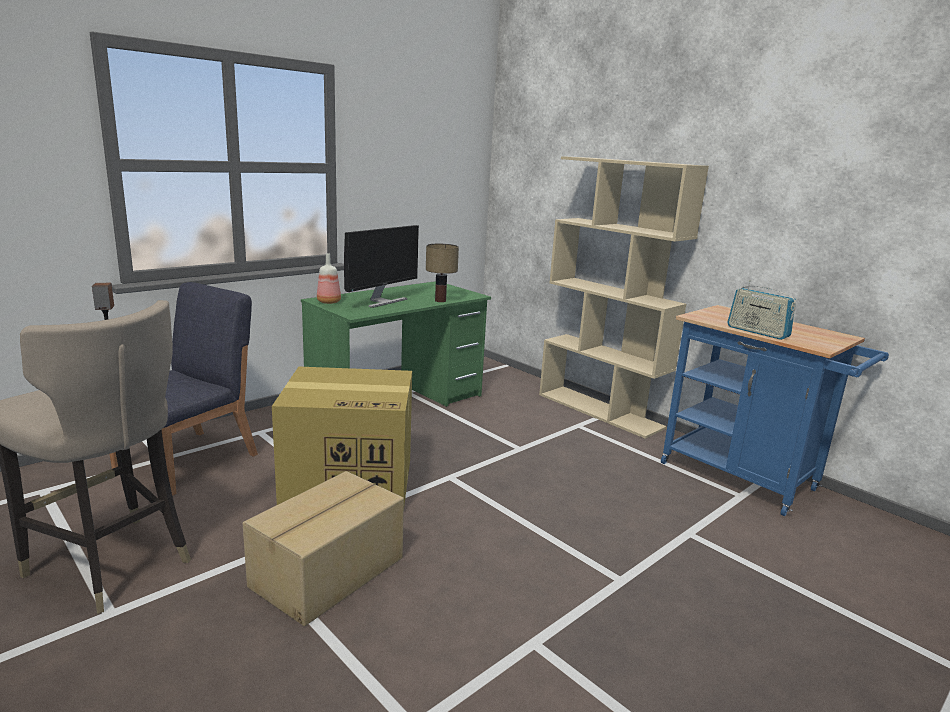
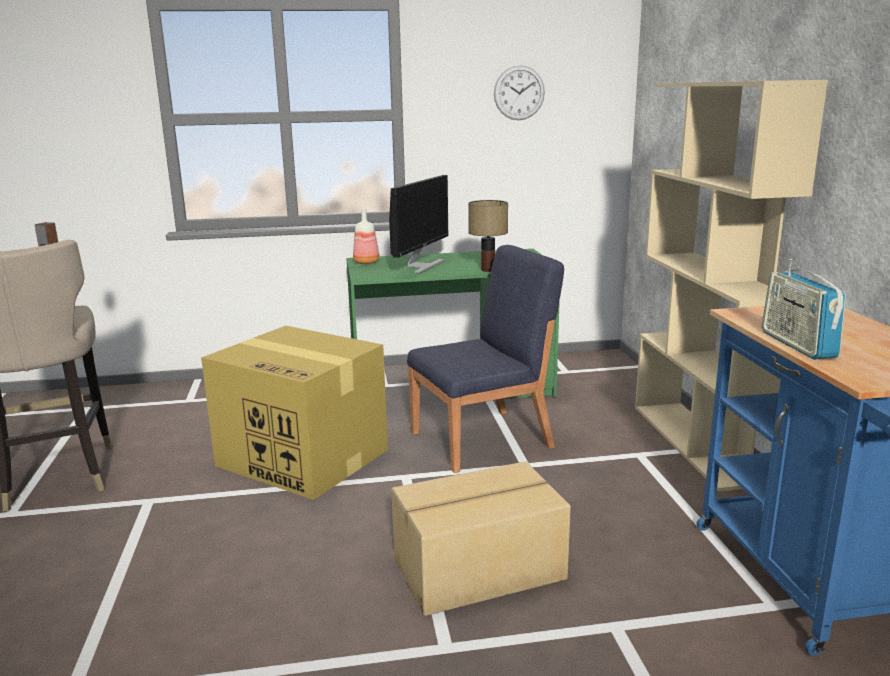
camera: 35 degrees right, 0 degrees up
blue chair [109,282,258,496] -> blue chair moved to [407,245,564,473]
cardboard box [243,471,404,626] -> cardboard box moved to [391,461,571,616]
monitor [344,225,419,308] -> monitor turned 45 degrees counterclockwise [389,175,448,273]
none -> wall clock [494,65,545,120]

